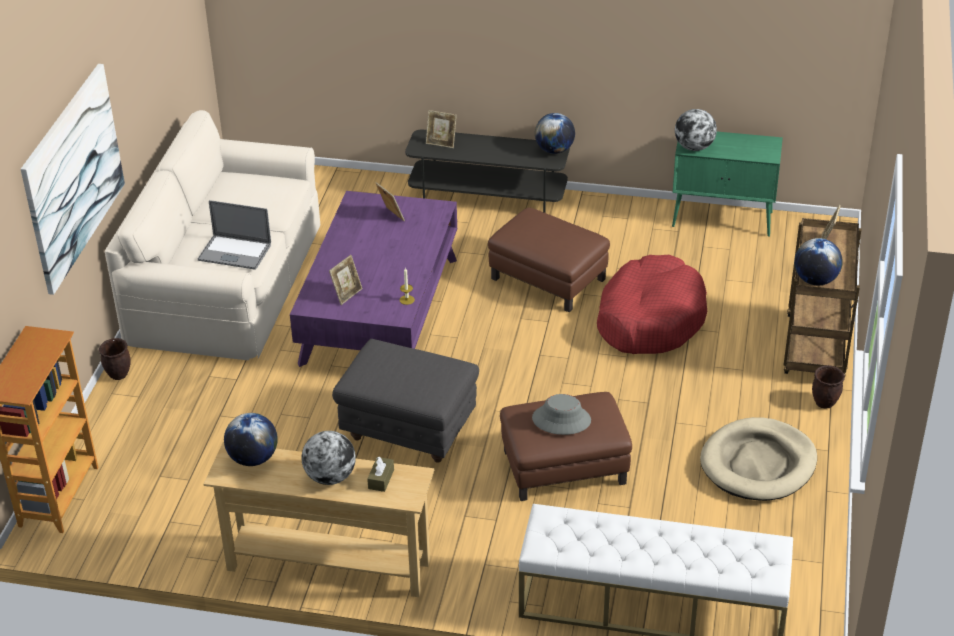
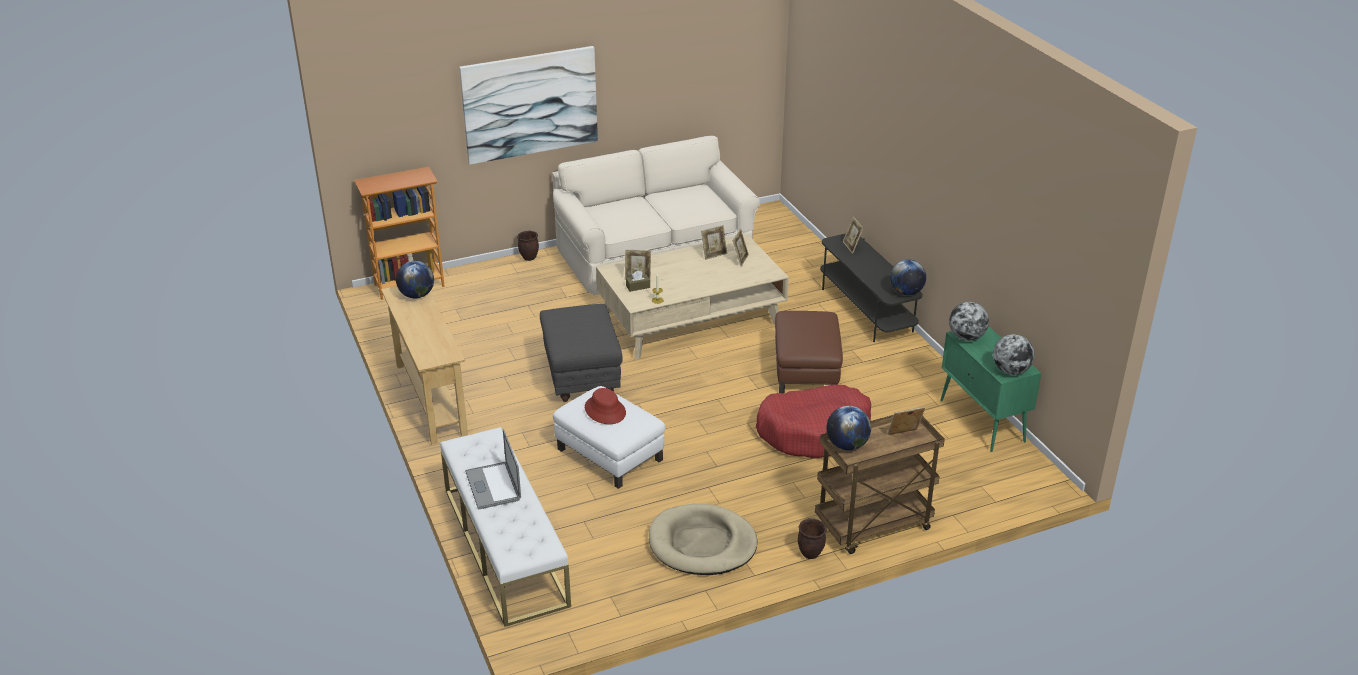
camera: 55 degrees right, 5 degrees down
laptop [198,200,271,270] -> laptop moved to [465,429,521,509]
purple coffee table [290,191,457,367] -> beige coffee table [596,234,789,360]
globe [302,431,356,485] -> globe moved to [993,334,1035,375]
brown tissue box [367,457,394,492] -> brown tissue box moved to [626,270,650,292]
brown ottoman [500,392,632,501] -> white ottoman [553,386,665,489]
grey hat [532,394,591,435] -> red hat [585,388,626,424]
none -> picture frame [701,225,727,260]

